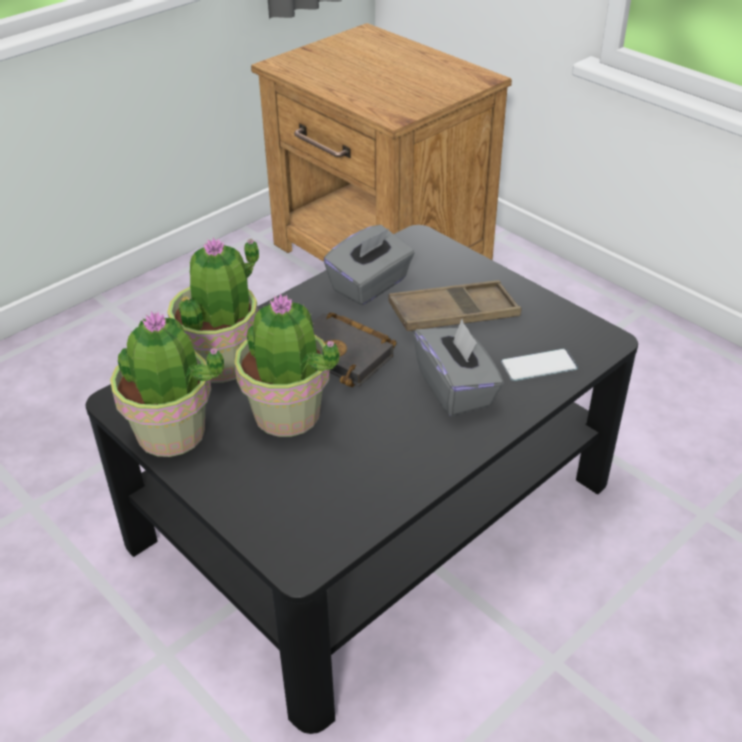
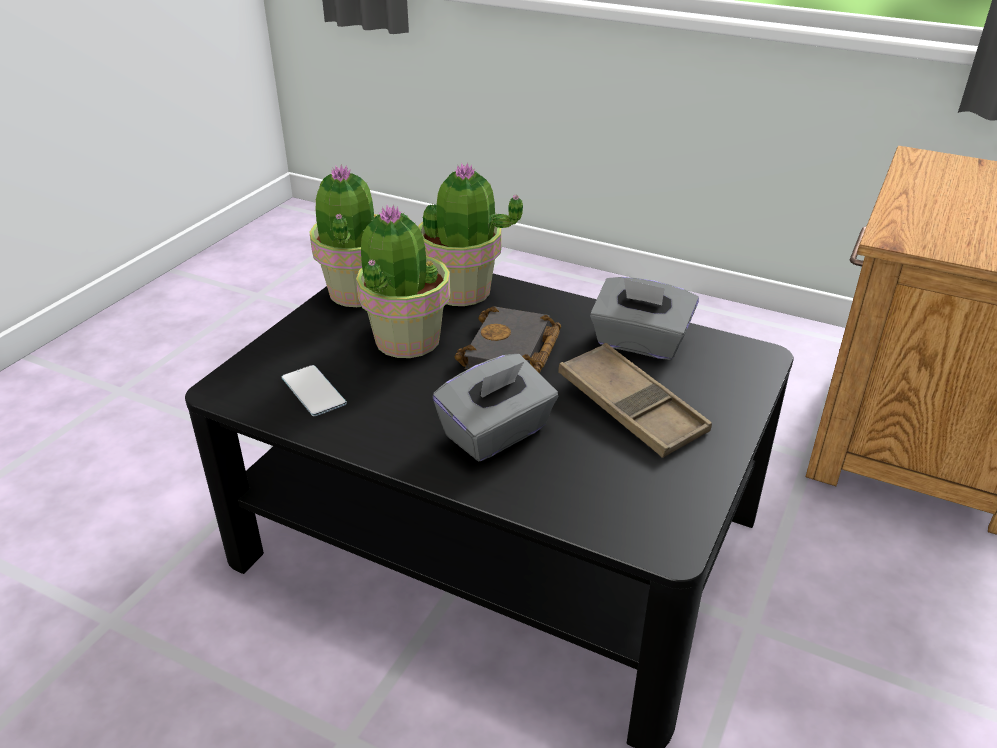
camera: 70 degrees right, 5 degrees down
phone [501,349,578,381] -> phone moved to [282,365,347,416]

